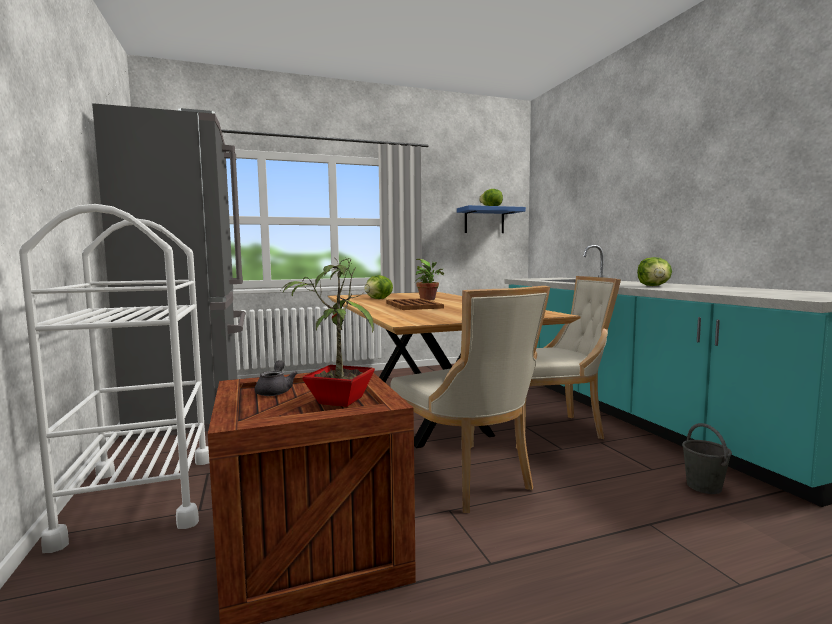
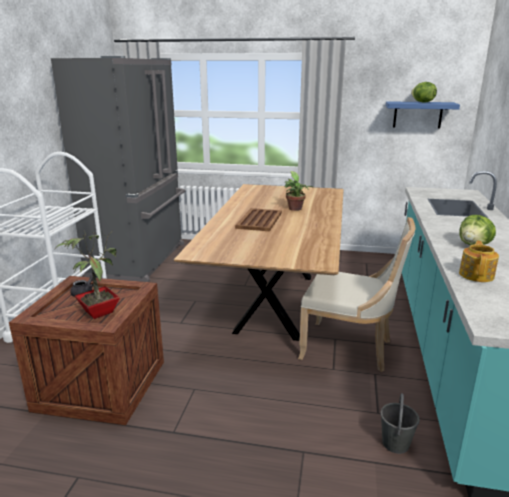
camera: 30 degrees right, 15 degrees up
lettuce [364,275,393,299] -> none
beige chair [390,286,550,513] -> none
none -> teapot [459,240,499,282]

